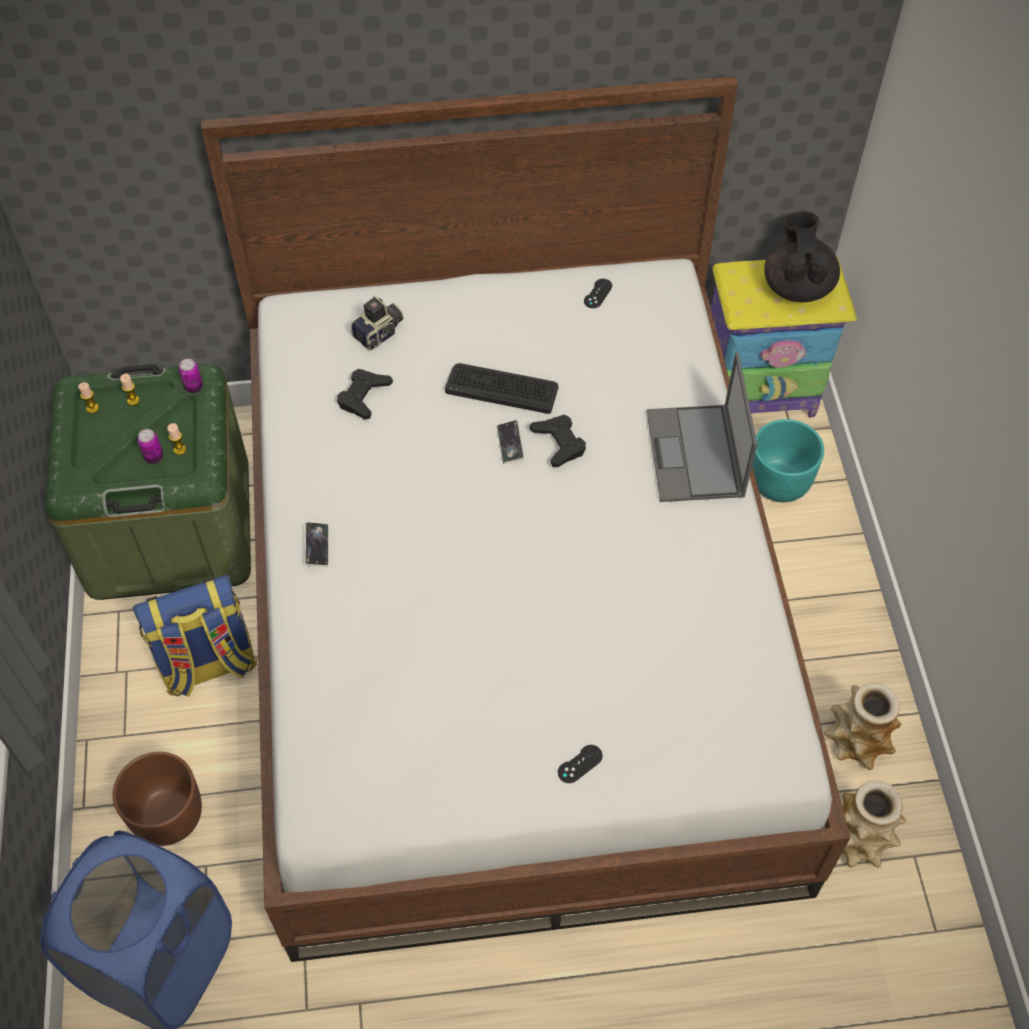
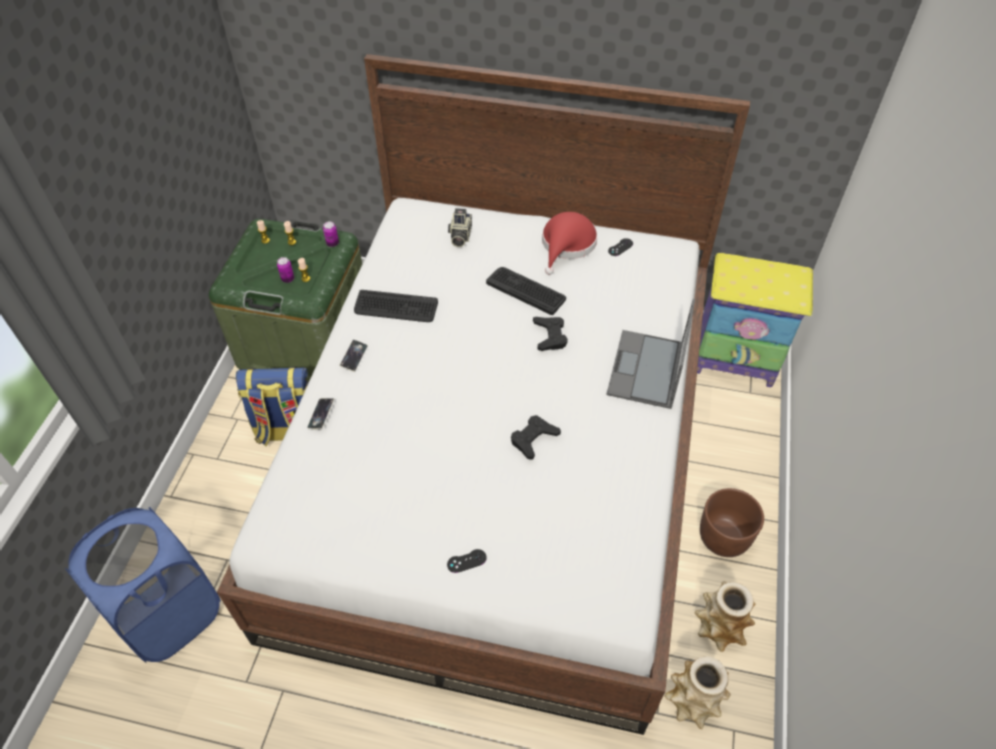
camera: 20 degrees right, 5 degrees down
brown planter [112,752,202,846] -> brown planter moved to [700,488,764,557]
black game controller [337,369,393,419] -> black game controller moved to [511,415,561,460]
camera [351,295,404,350] -> camera turned 120 degrees clockwise [448,208,472,247]
phone [497,420,524,464] -> phone moved to [307,398,335,429]
turquoise planter [752,419,824,502] -> none
black teapot [764,211,840,302] -> none
none -> keyboard [354,290,438,322]
none -> red hat [542,212,598,275]

